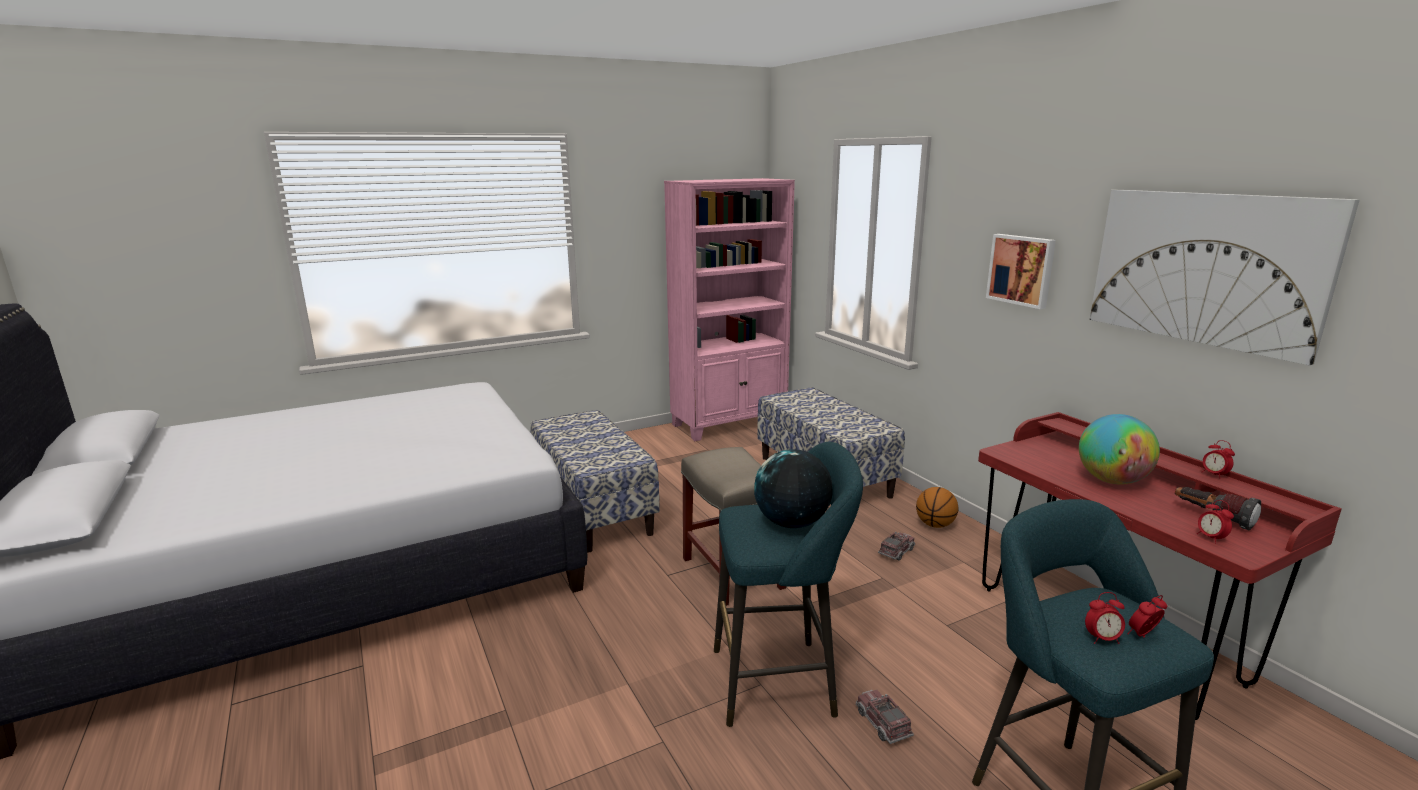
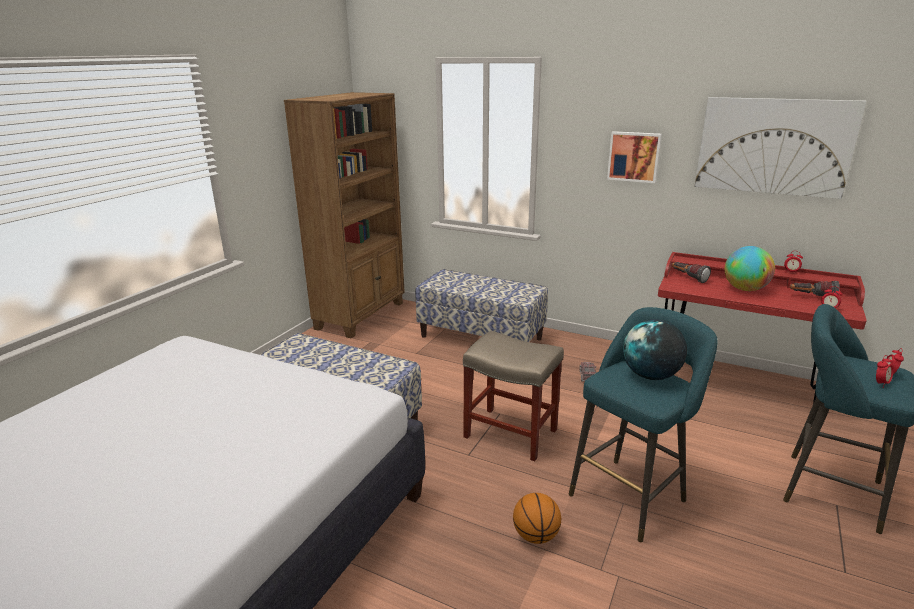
camera: 35 degrees left, 5 degrees up
pink bookcase [664,178,795,441] -> brown bookcase [284,92,405,339]
toy truck [856,690,914,744] -> none
basketball [916,487,958,528] -> basketball moved to [513,493,561,544]
none -> flashlight [672,262,711,283]

